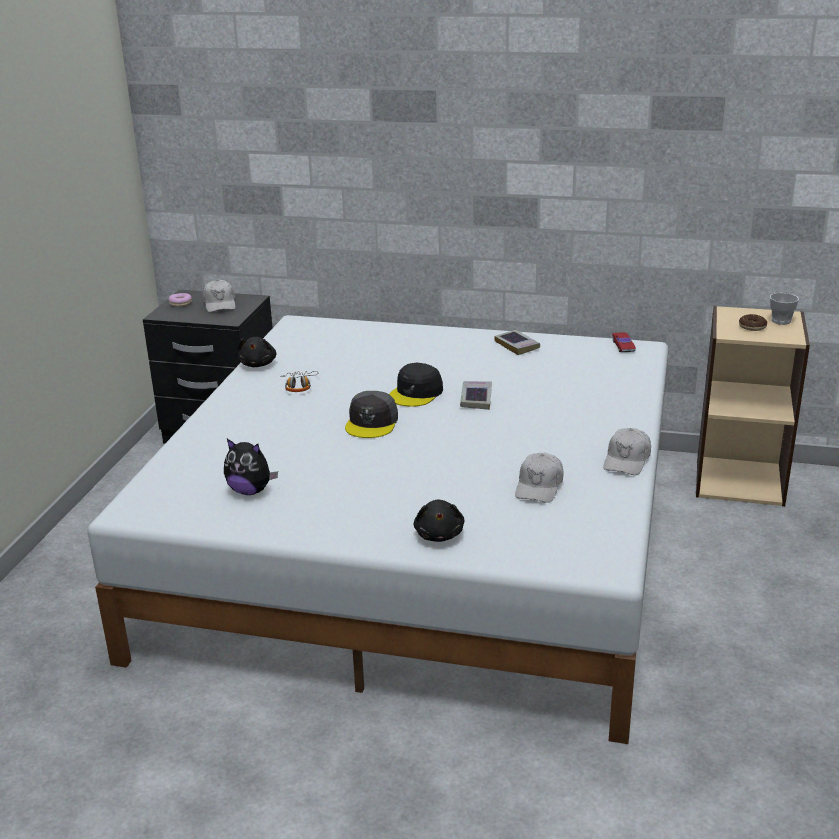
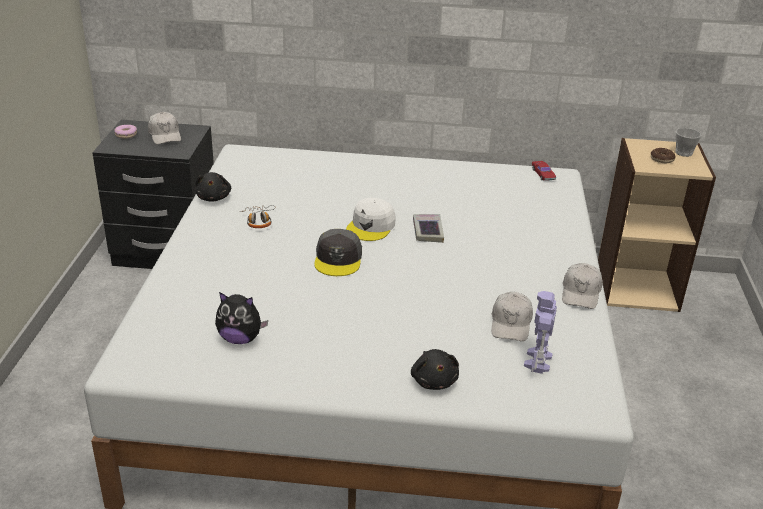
camera: 10 degrees left, 5 degrees up
black cap [389,363,443,407] -> white cap [346,198,395,241]
book [494,330,540,355] -> none
none -> toy robot [524,291,557,374]

